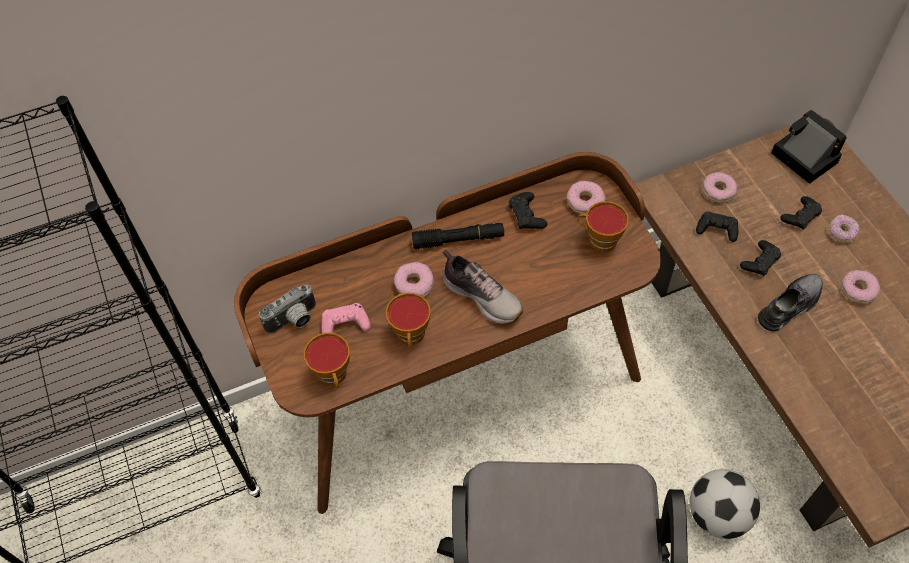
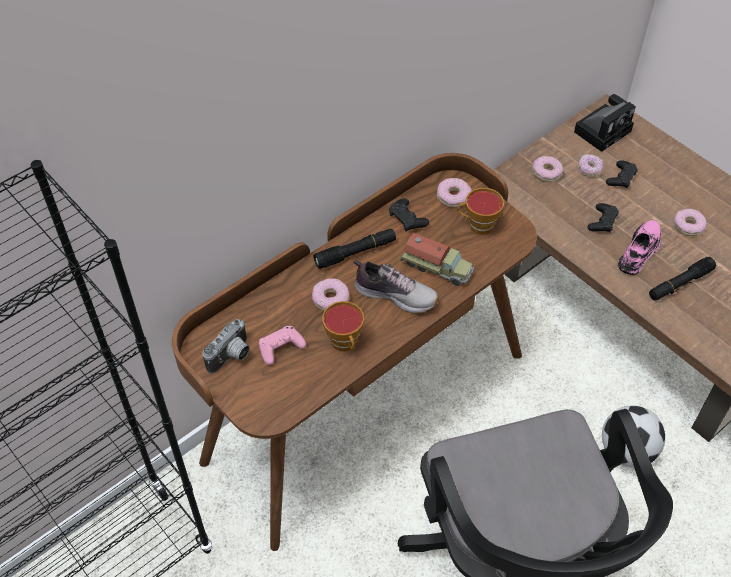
camera: 20 degrees left, 5 degrees down
cup [303,332,350,387] -> none
black game controller [696,211,738,242] -> none
grey shoe [758,274,823,331] -> pink shoe [618,220,661,275]
camera [771,110,847,184] -> camera turned 105 degrees clockwise [574,94,636,152]
donut [829,215,860,243] -> donut moved to [578,154,604,177]
none -> toy truck [401,233,474,286]
none -> black flashlight [649,257,716,301]

